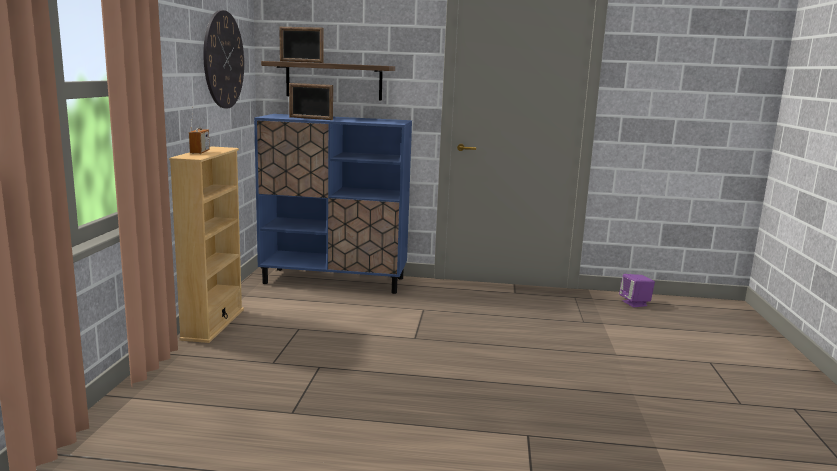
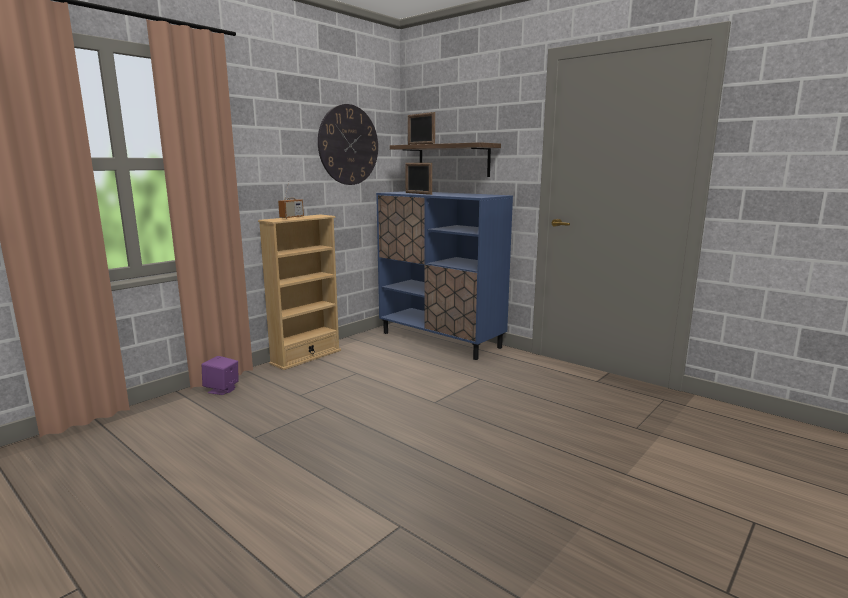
camera: 35 degrees right, 0 degrees up
purple speaker [619,274,655,307] -> purple speaker moved to [202,356,239,395]

